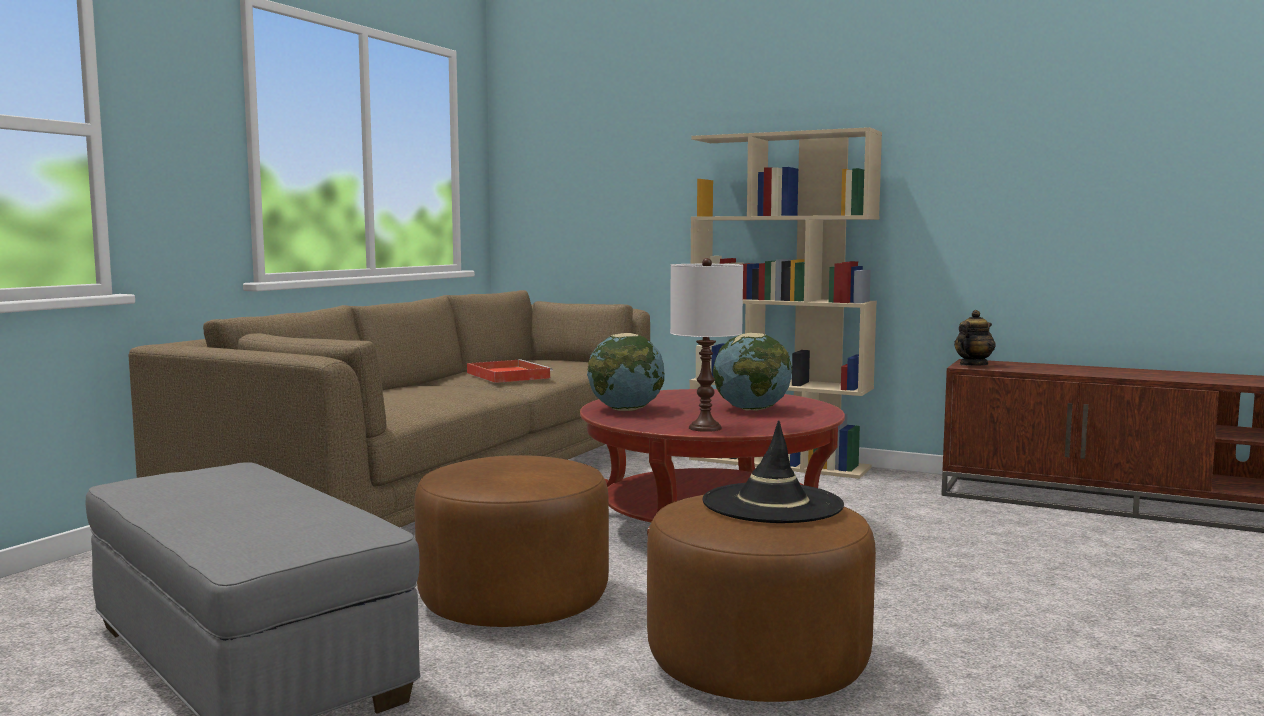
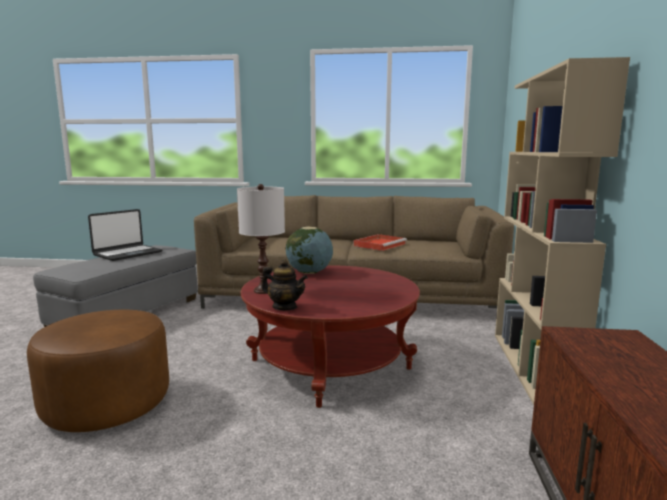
camera: 70 degrees right, 5 degrees up
brown ottoman [414,455,609,627] -> none
black hat [702,420,844,523] -> none
globe [713,333,792,411] -> none
teapot [954,310,995,366] -> teapot moved to [262,259,308,310]
none -> laptop [88,209,162,261]

